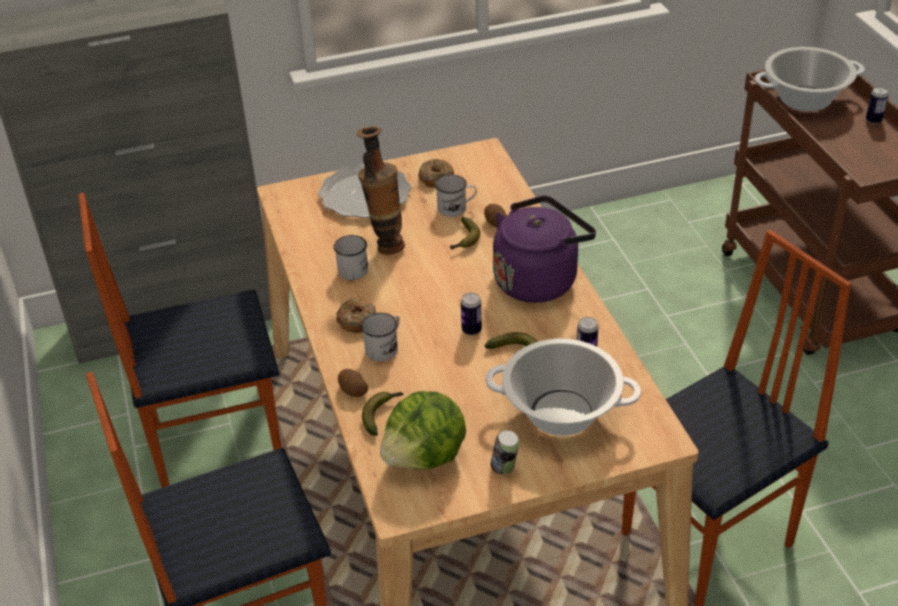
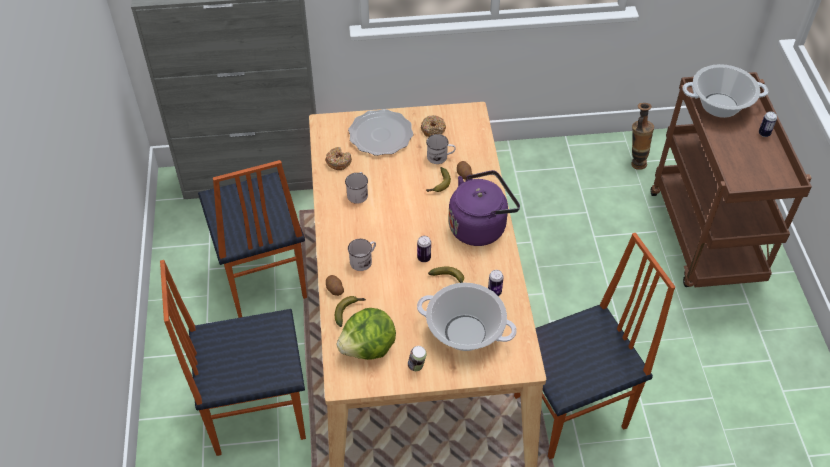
camera: 10 degrees right, 10 degrees up
chair [78,193,282,488] -> chair turned 105 degrees counterclockwise [198,160,307,318]
donut [336,298,376,333] -> donut moved to [325,147,352,170]
vase [357,126,405,255] -> vase moved to [631,103,654,170]

